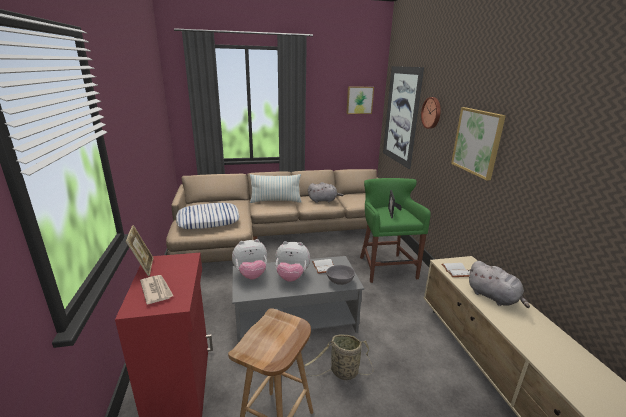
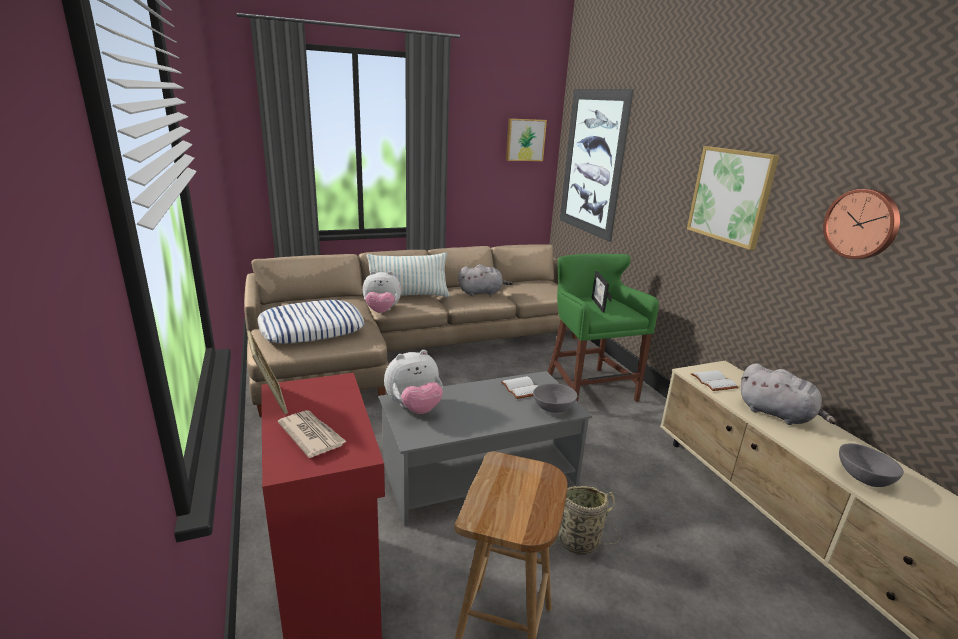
camera: 10 degrees left, 0 degrees up
plush toy [275,241,310,282] -> plush toy moved to [363,271,401,313]
wall clock [421,97,441,129] -> wall clock moved to [823,189,900,259]
none -> grey bowl [839,443,904,487]

